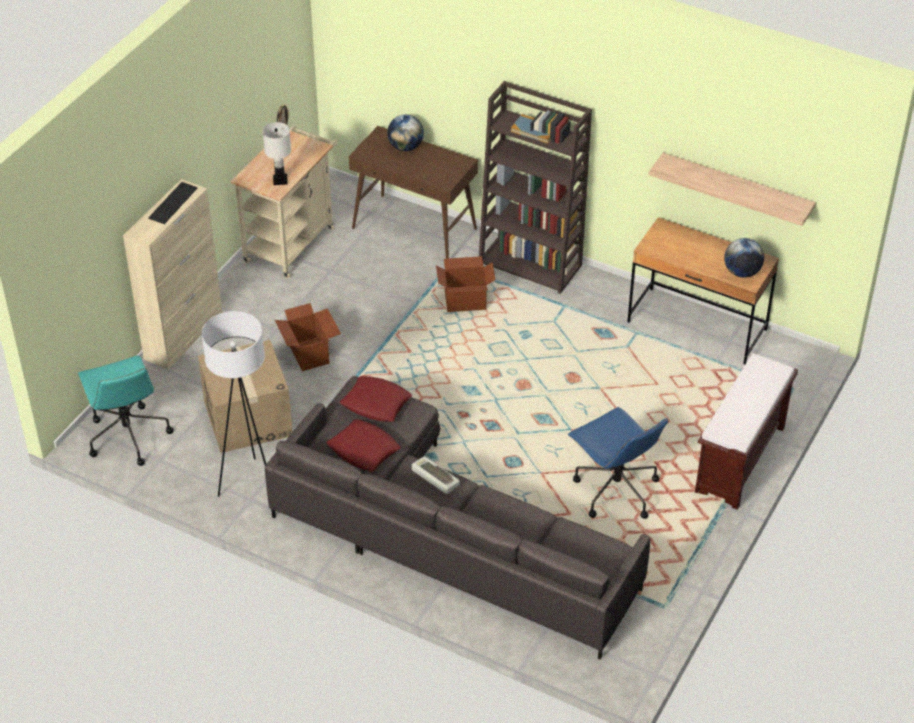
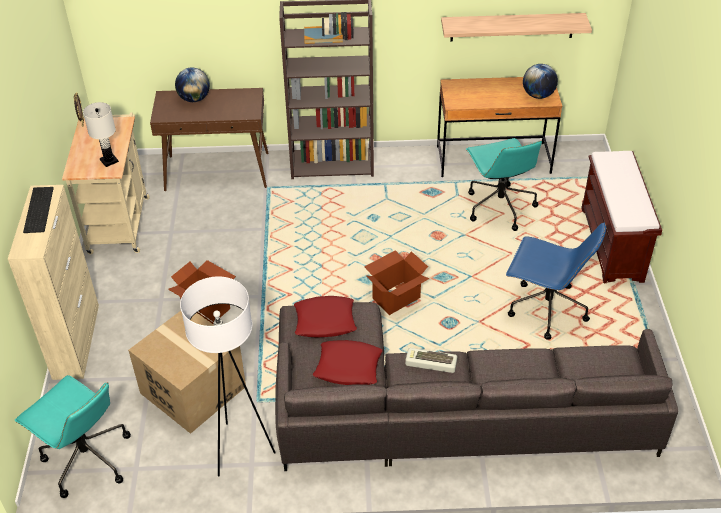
camera: 30 degrees left, 0 degrees up
cardboard box [436,256,495,312] -> cardboard box moved to [364,250,430,315]
none -> turquoise office chair [466,138,542,231]

